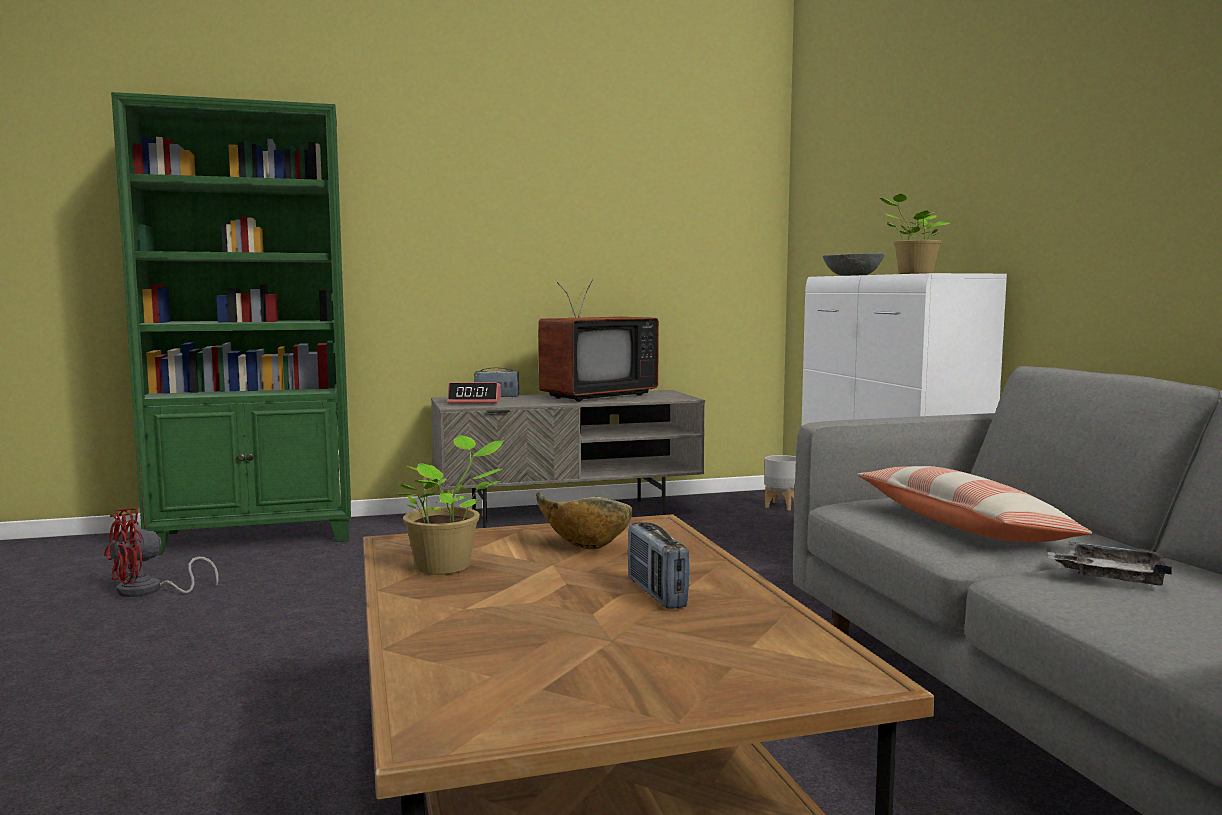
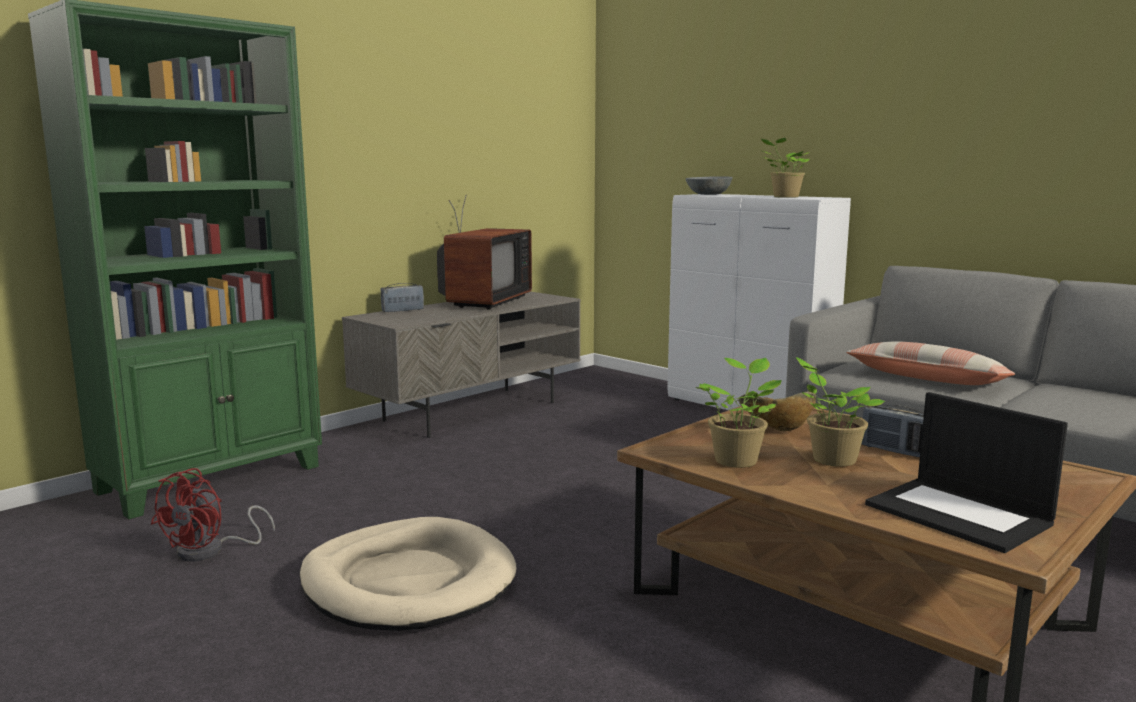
camera: 30 degrees left, 5 degrees up
alarm clock [447,382,501,404] -> none
grey planter [764,455,796,511] -> none
grey tray [1047,541,1172,586] -> none
none -> beige dog bed [300,517,516,631]
none -> potted plant [796,357,885,467]
none -> laptop [865,392,1068,553]

